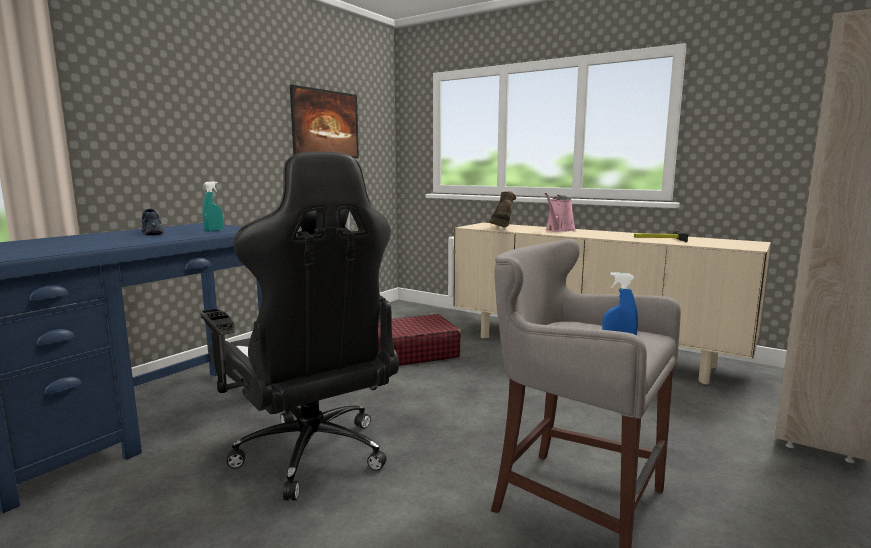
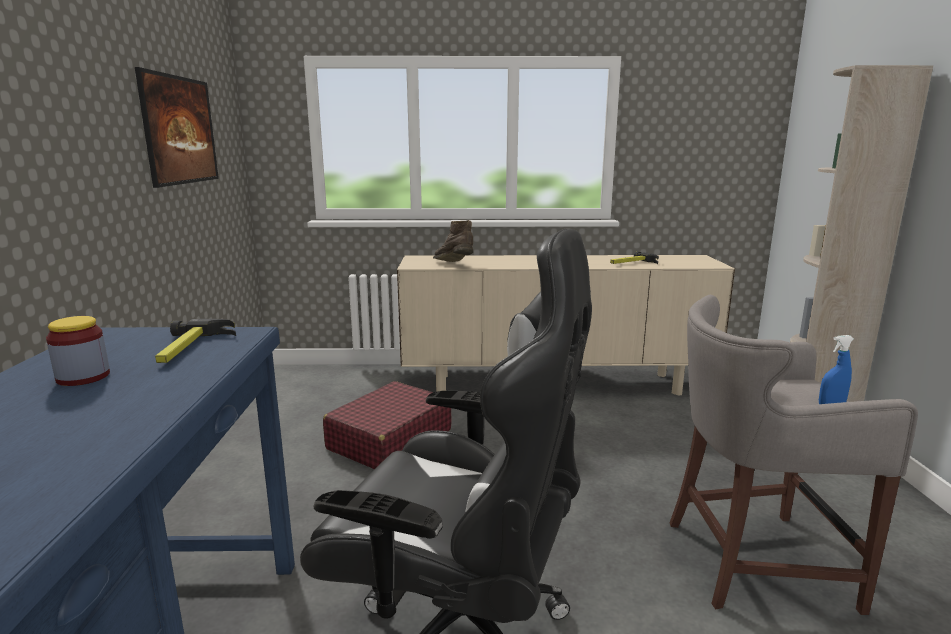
camera: 35 degrees left, 5 degrees up
shoe [141,209,164,236] -> jar [46,316,110,386]
turquoise spray bottle [202,181,223,232] -> hammer [155,319,236,363]
pink watering can [545,193,576,232] -> none

